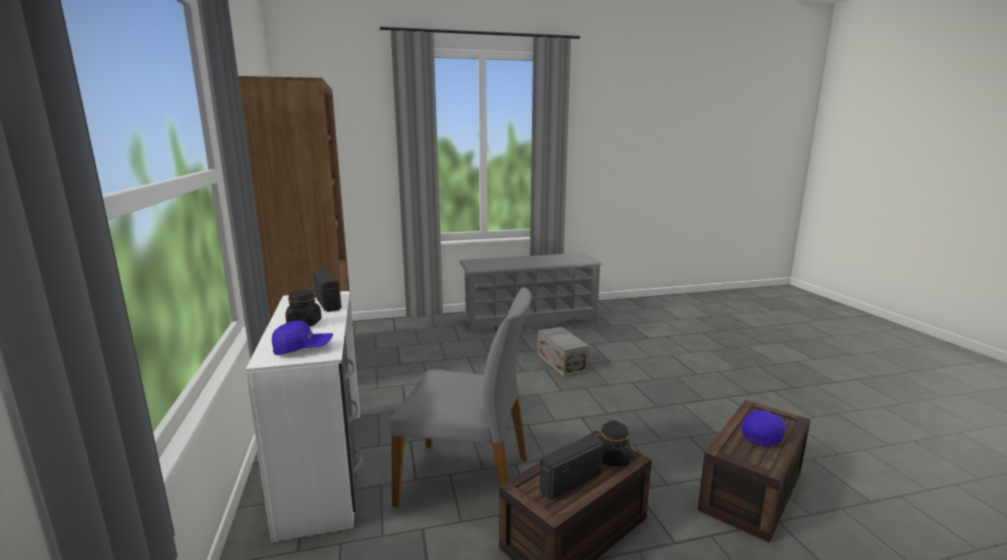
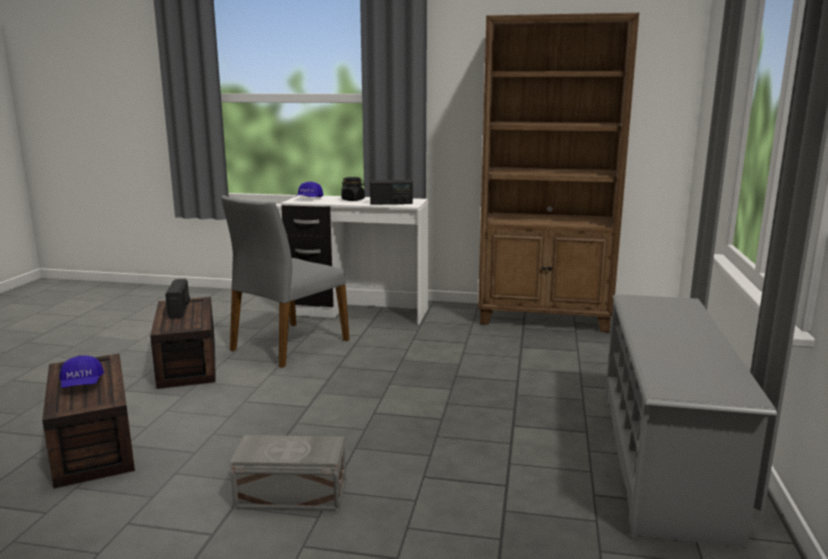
camera: 115 degrees right, 0 degrees up
grey storage box [538,327,590,377] -> grey storage box moved to [230,435,346,511]
black jar [599,420,630,466] -> none

